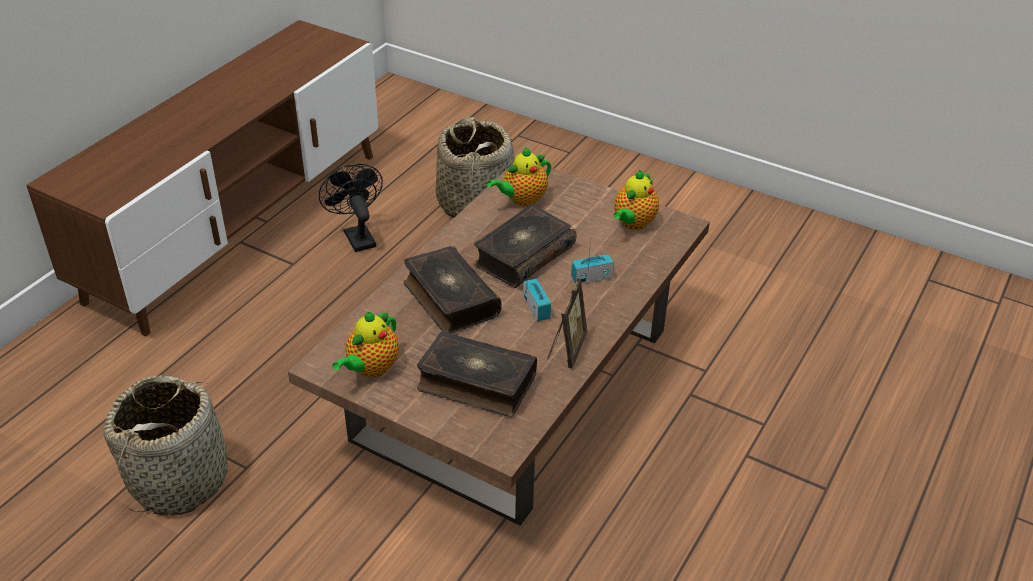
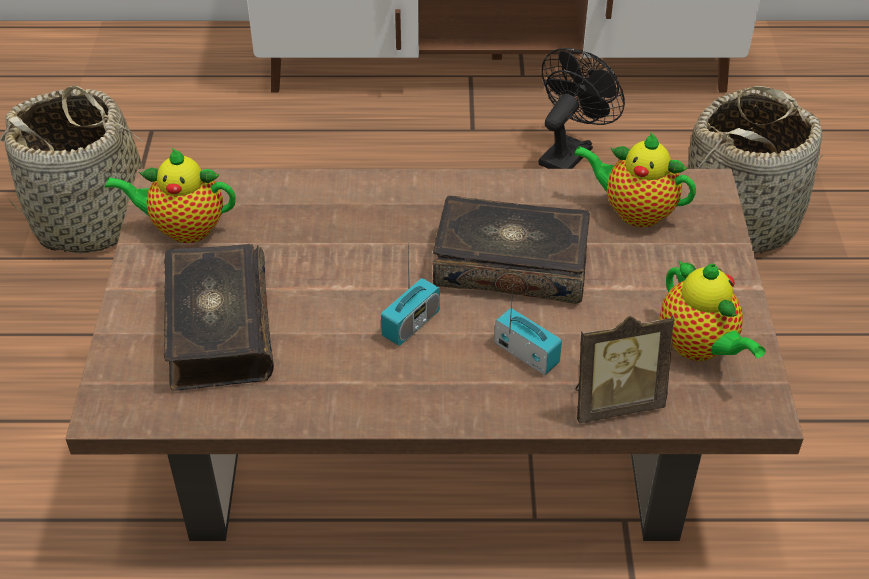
camera: 60 degrees right, 5 degrees up
book [404,246,502,334] -> none
picture frame [547,278,587,369] -> picture frame moved to [575,316,675,423]
teapot [614,170,659,230] -> teapot turned 120 degrees counterclockwise [660,260,765,361]

